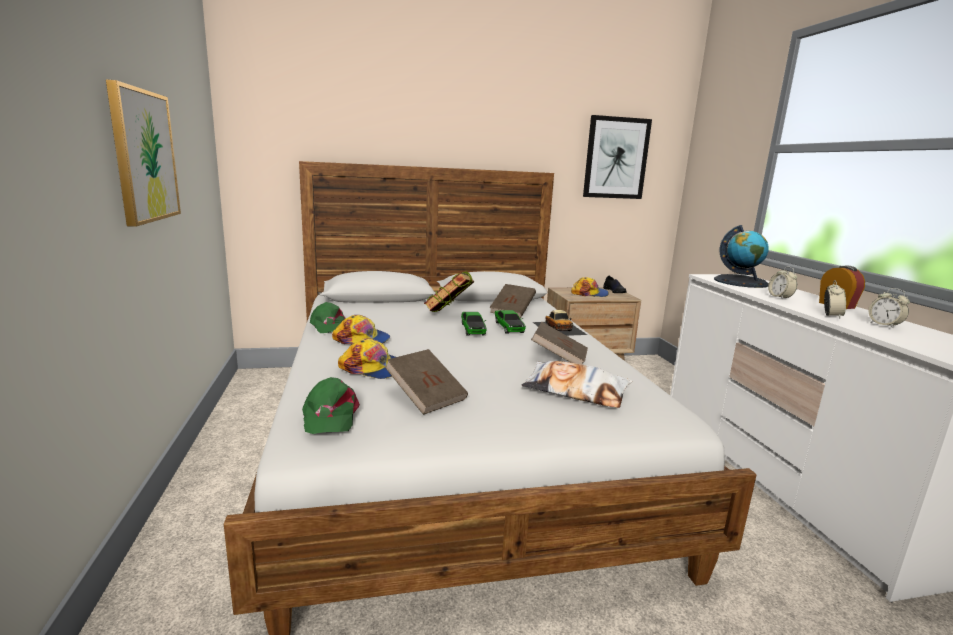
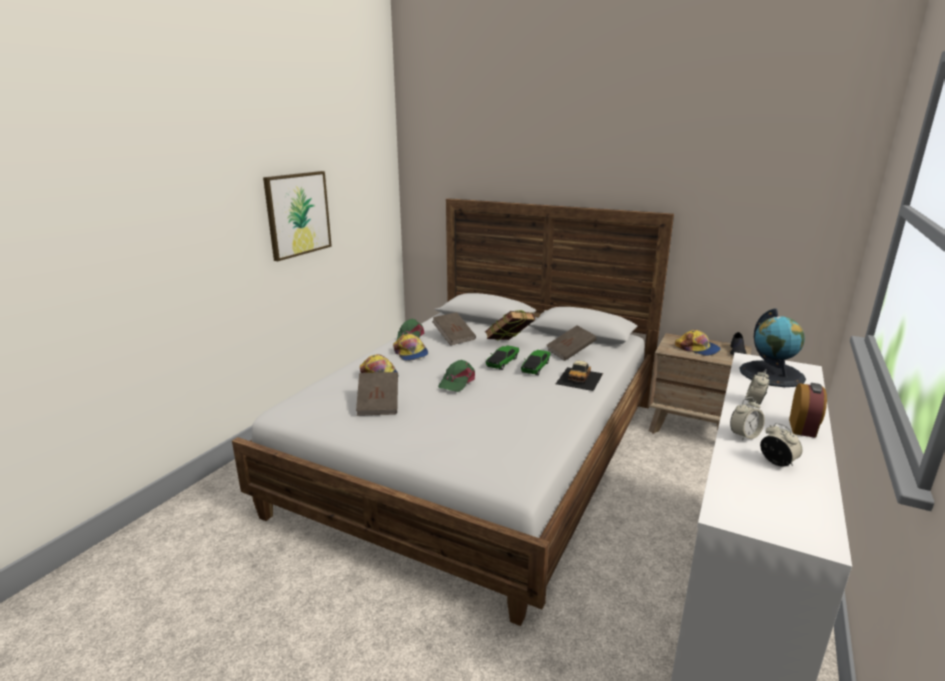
camera: 40 degrees right, 5 degrees up
green cap [302,377,360,434] -> green cap moved to [438,360,475,392]
pillow [522,361,632,408] -> none
brown book [531,322,588,364] -> brown book moved to [432,312,476,346]
picture [583,115,652,199] -> none
alarm clock [869,288,910,328] -> alarm clock turned 135 degrees clockwise [760,423,803,467]

